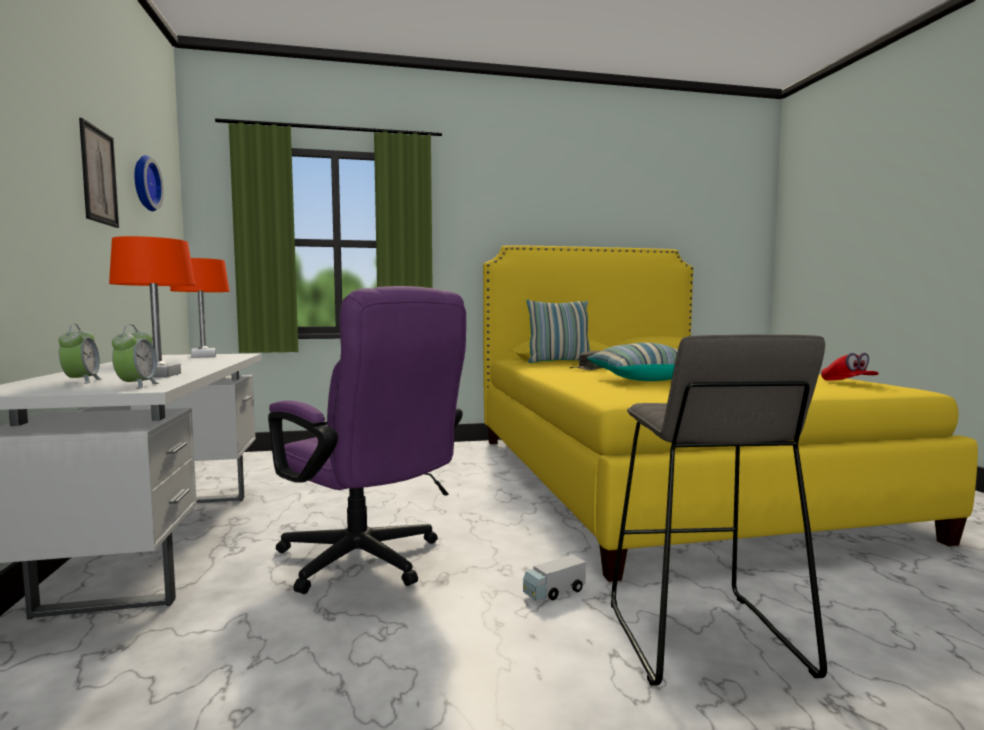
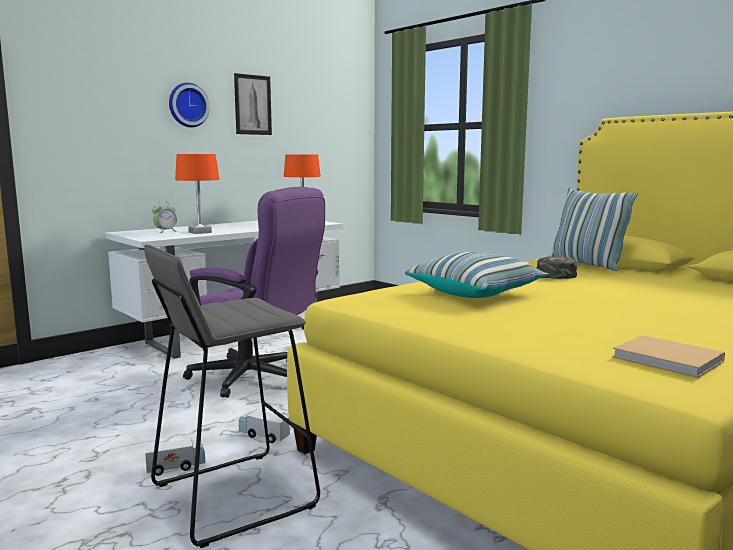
camera: 60 degrees right, 5 degrees up
alarm clock [112,325,159,389] -> none
wall clock [134,155,164,211] -> wall clock moved to [169,83,210,127]
purple office chair [268,286,466,594] -> purple office chair turned 75 degrees counterclockwise [183,187,325,398]
red cap [821,353,879,381] -> beige book [612,335,725,378]
none -> toy truck [145,438,205,476]

